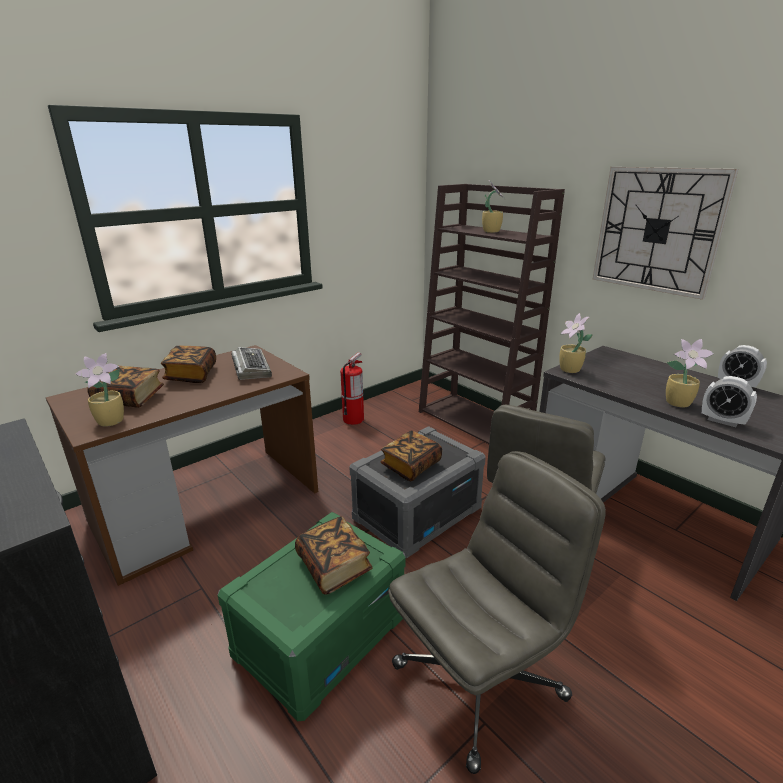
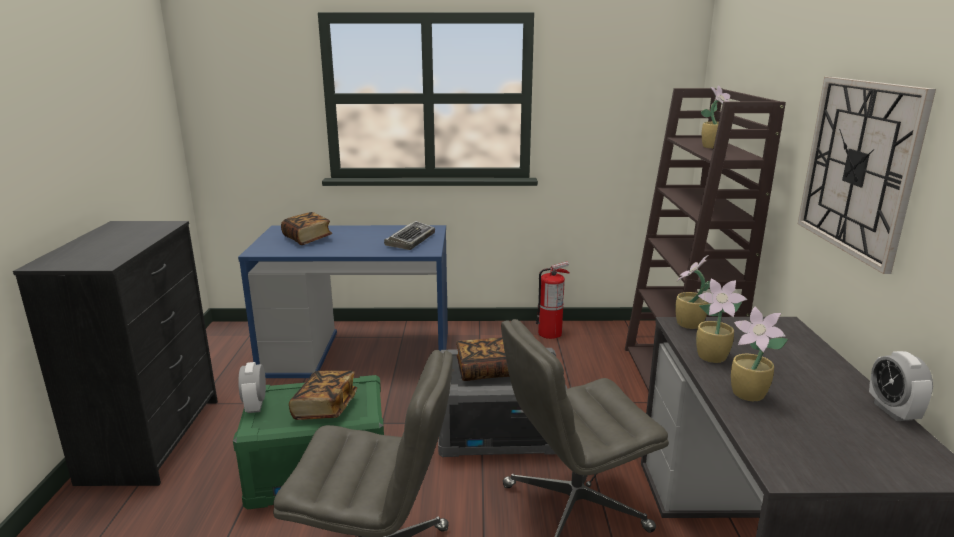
camera: 40 degrees right, 5 degrees down
brown desk [46,345,318,586] -> blue desk [238,225,448,378]
potted plant [76,353,124,426] -> potted plant moved to [696,278,747,363]
book [161,345,216,383] -> none
alarm clock [702,376,757,427] -> alarm clock moved to [238,362,266,413]

